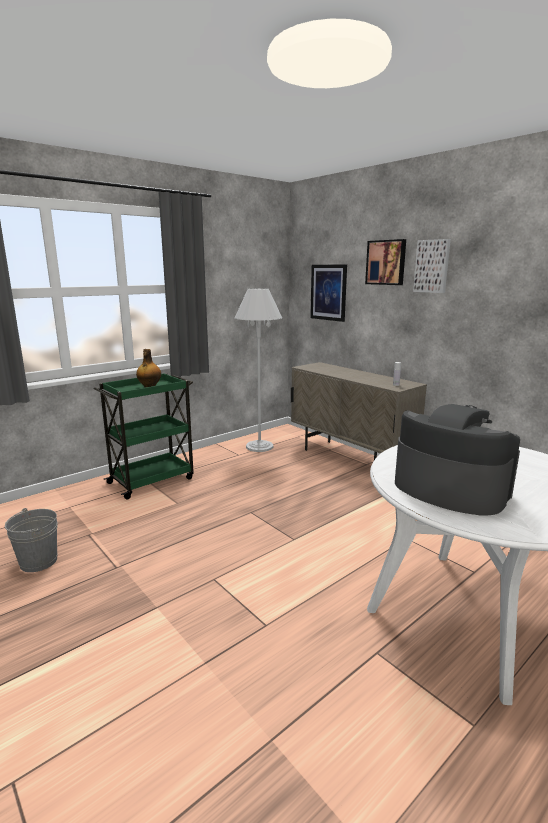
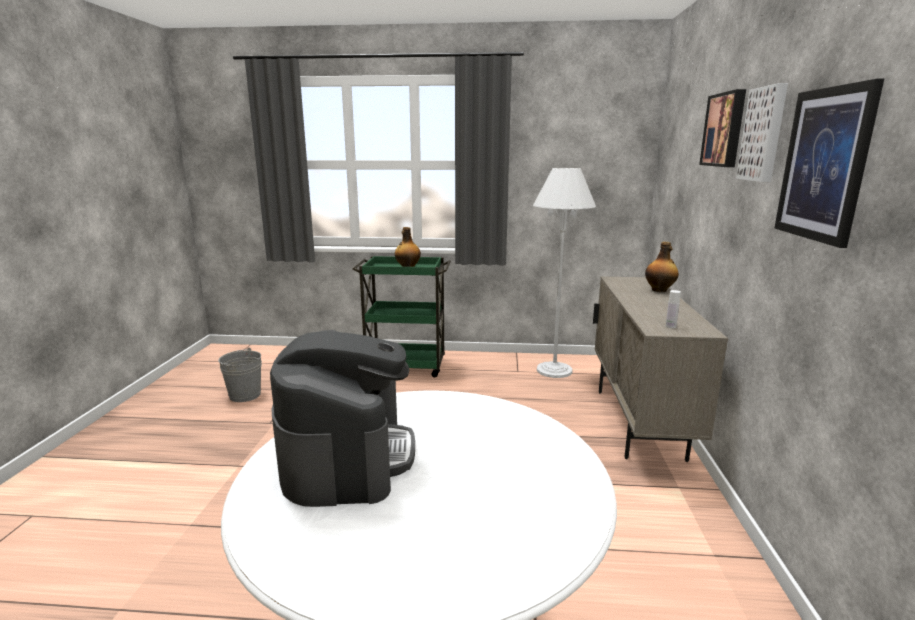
camera: 45 degrees right, 0 degrees up
picture [310,264,347,322] -> picture moved to [774,79,884,248]
none -> bottle [645,242,679,292]

